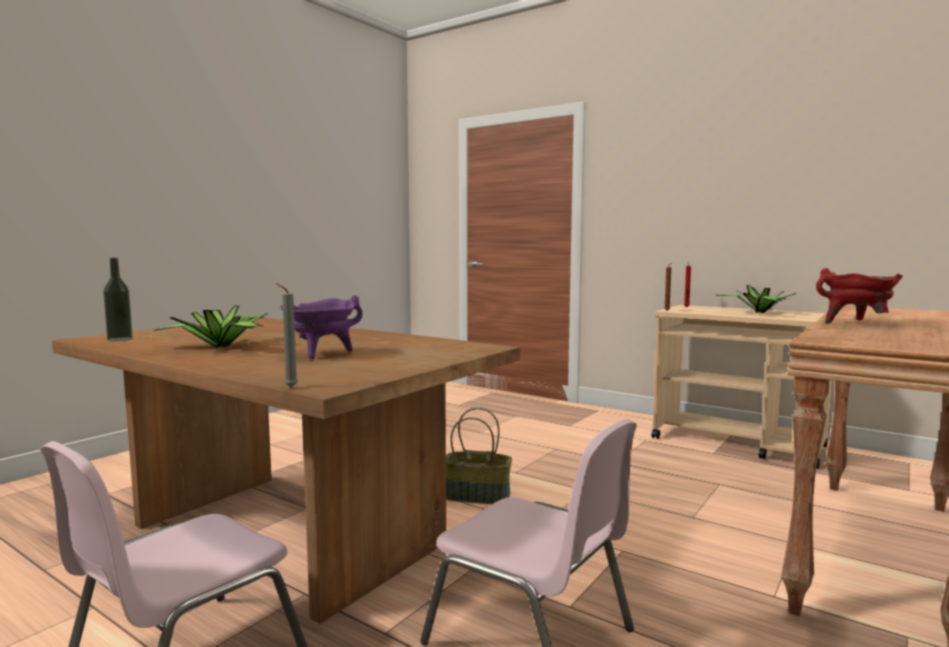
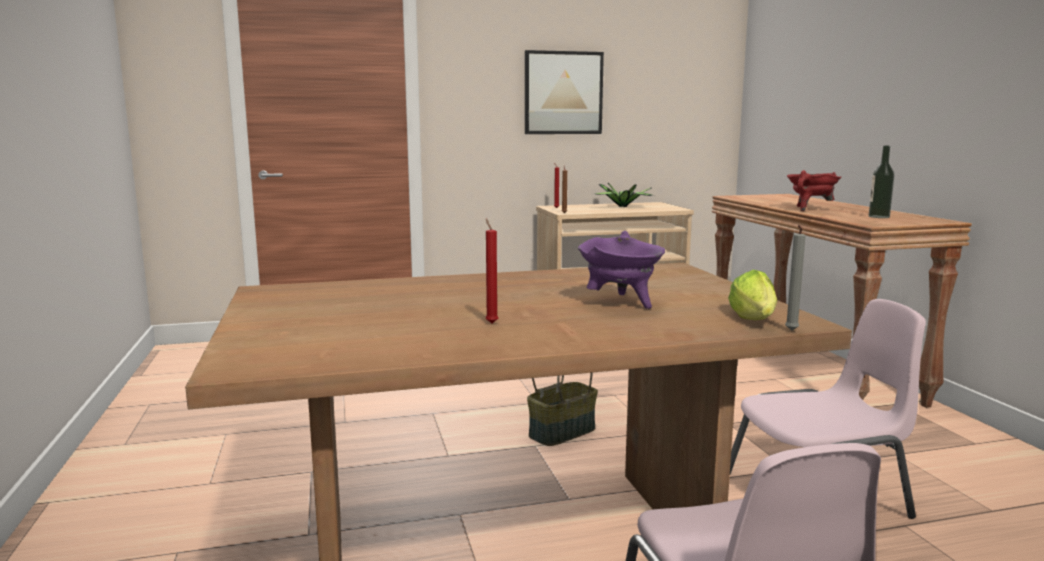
camera: 50 degrees left, 5 degrees up
bottle [103,258,133,341] -> bottle moved to [869,145,895,218]
potted plant [154,305,268,348] -> red candle [486,219,498,323]
none -> picture [525,50,604,134]
none -> lettuce [728,269,777,320]

